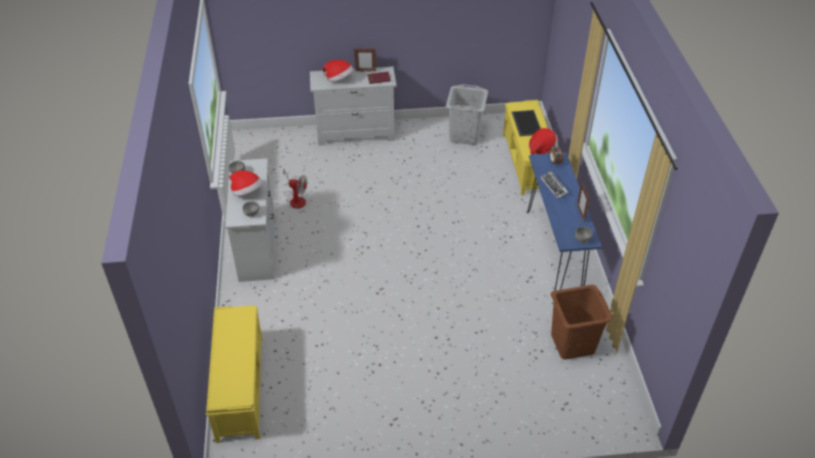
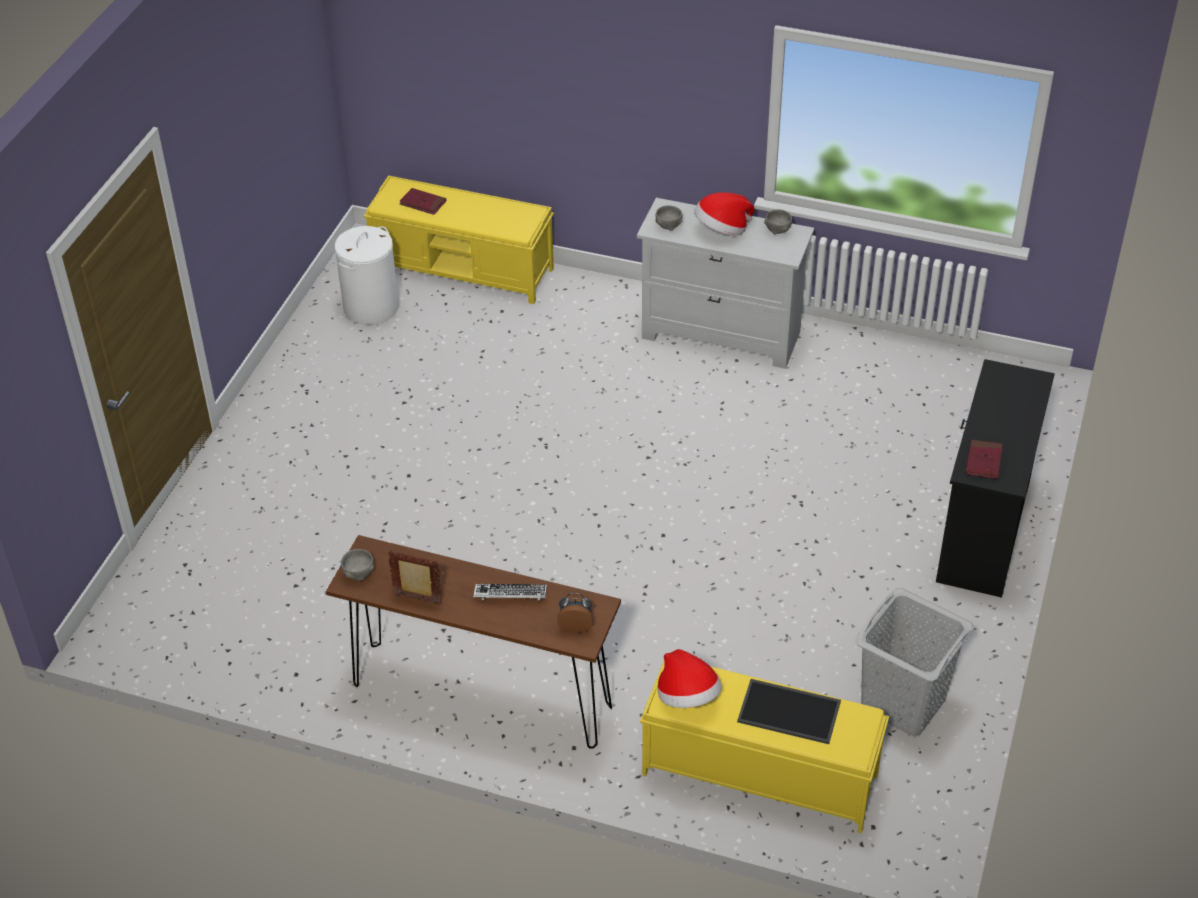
camera: 115 degrees right, 0 degrees up
fan [283,168,307,209] -> none
white dresser [310,67,396,146] -> black dresser [936,359,1055,598]
hat [322,60,353,82] -> none
picture frame [354,48,377,72] -> none
blue console table [527,153,602,291] -> brown console table [326,535,621,749]
brown laundry basket [551,285,612,359] -> none
none -> white laundry basket [335,226,399,325]
none -> red book [400,188,446,215]

